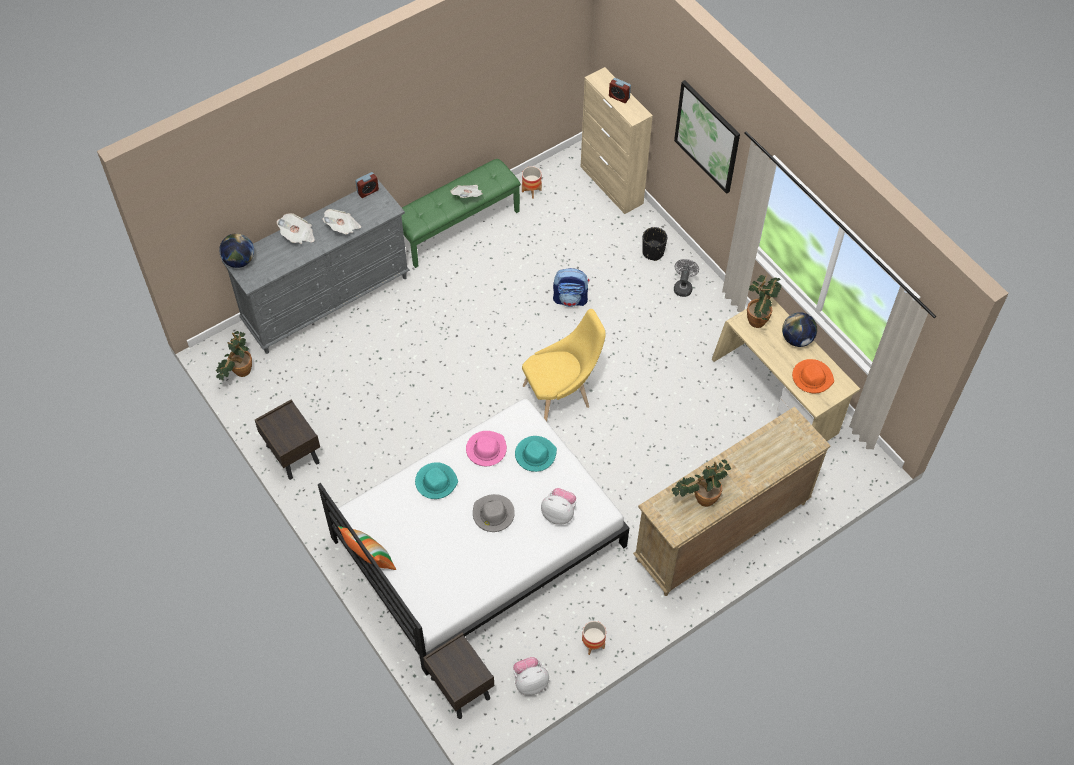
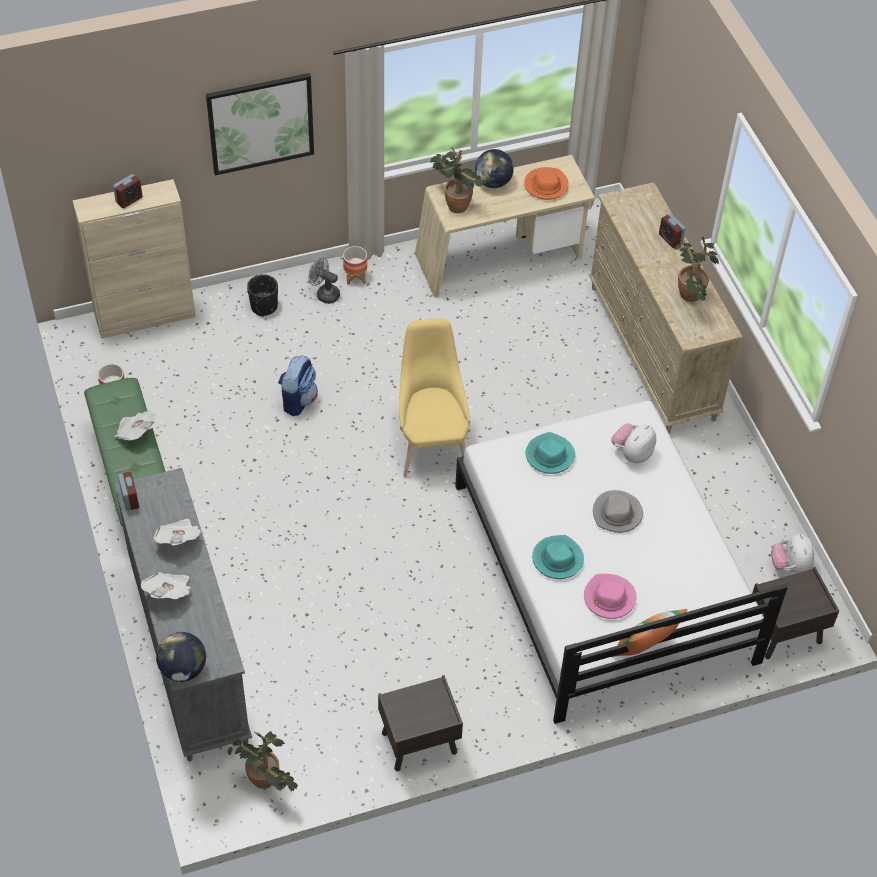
camera: 75 degrees left, 5 degrees down
pink hat [466,431,507,466] -> pink hat moved to [584,574,637,619]
planter [582,621,606,655] -> planter moved to [343,246,367,285]
none -> alarm clock [659,213,685,248]

